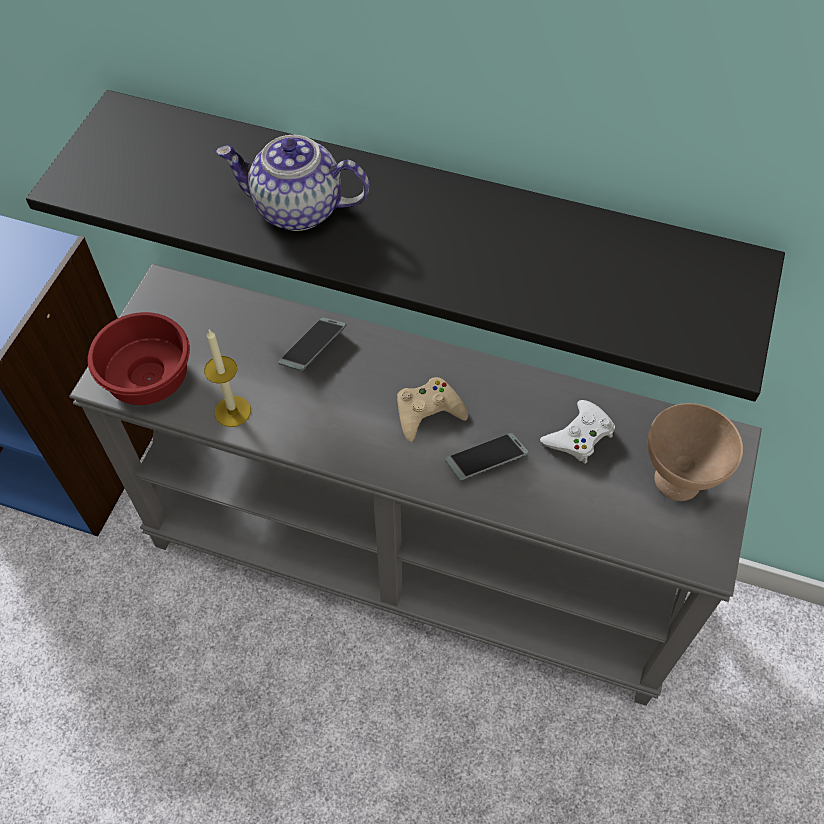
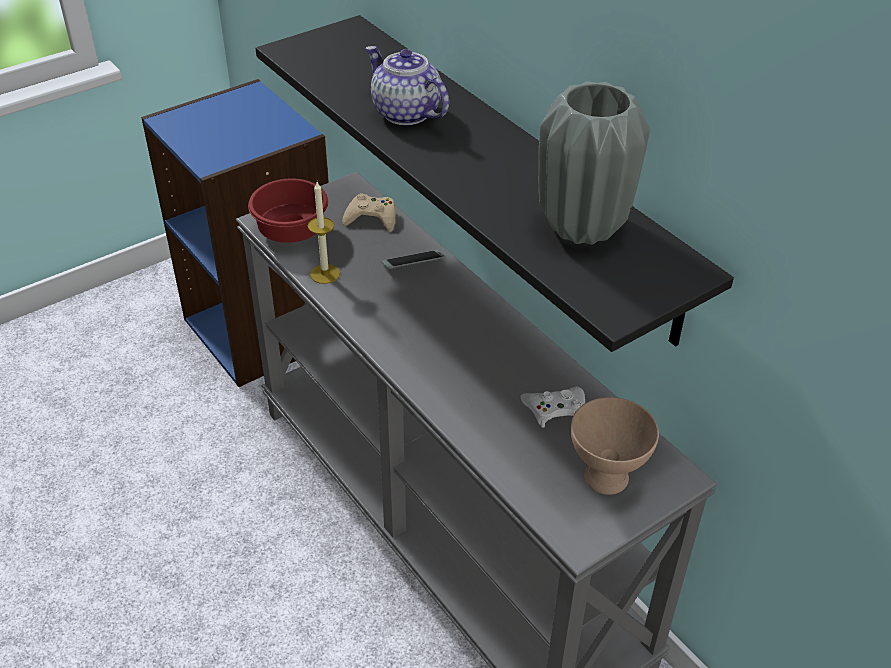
camera: 35 degrees right, 15 degrees down
beige game controller [397,377,468,442] -> beige game controller moved to [342,193,395,232]
phone [445,433,529,480] -> none
none -> grey vase [539,81,650,245]

